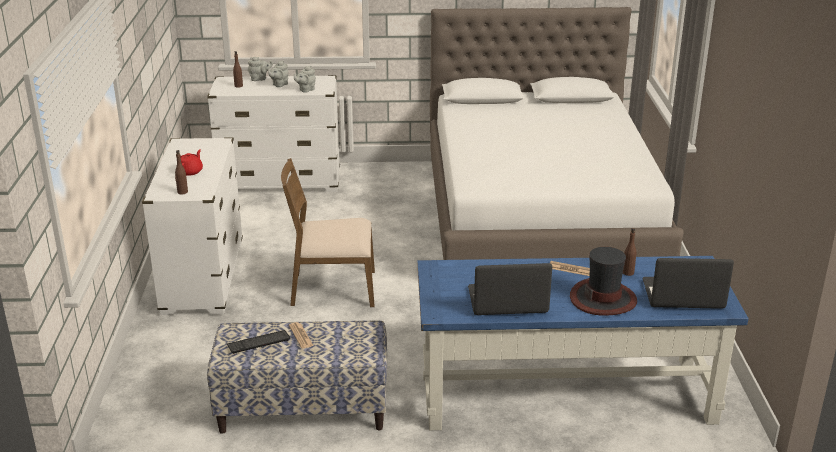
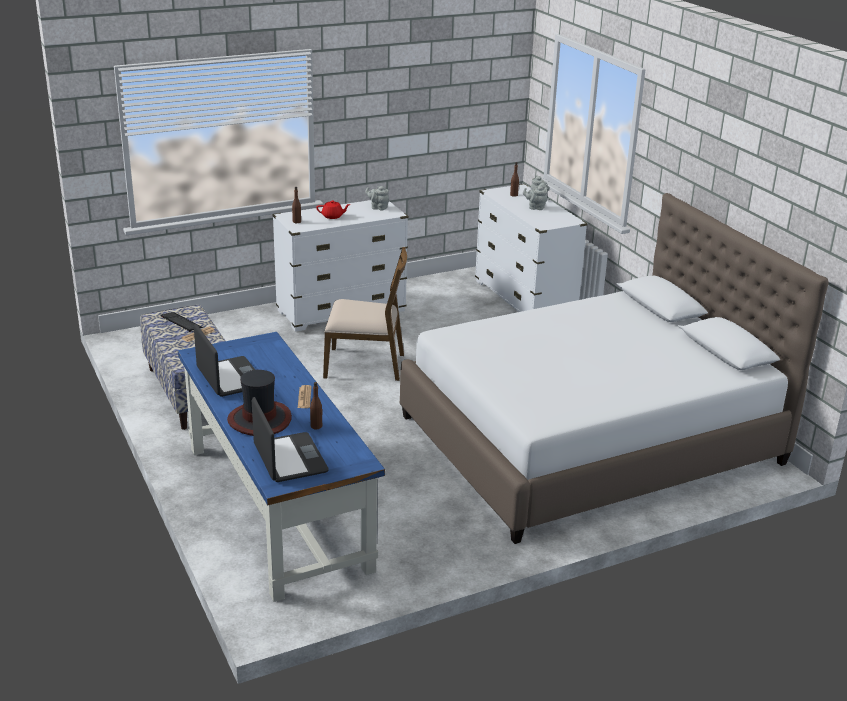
camera: 65 degrees right, 0 degrees up
brown chair [281,158,375,307] -> brown chair turned 120 degrees clockwise [323,247,407,381]
grey teapot [294,66,316,93] -> grey teapot moved to [365,186,389,211]

